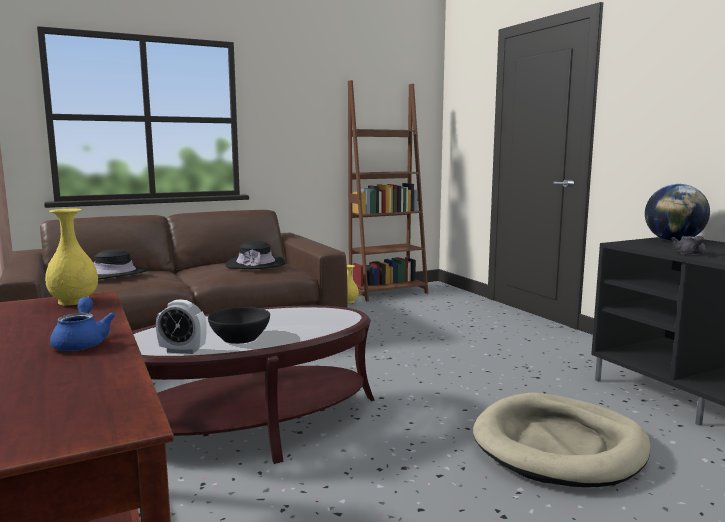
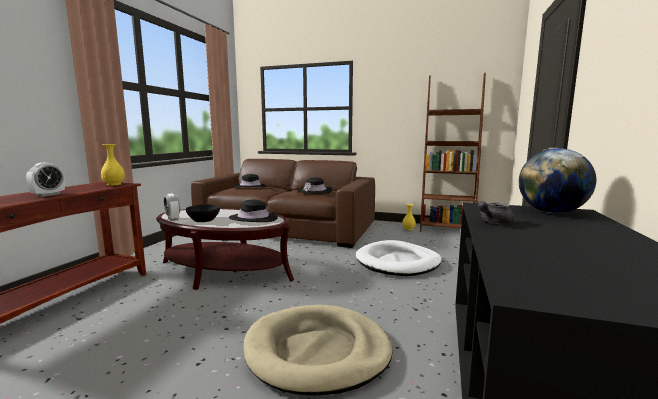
camera: 45 degrees right, 0 degrees up
blue teapot [50,297,116,351] -> alarm clock [26,163,65,197]
none -> black hat [229,200,278,222]
none -> white dog bed [356,240,442,276]

